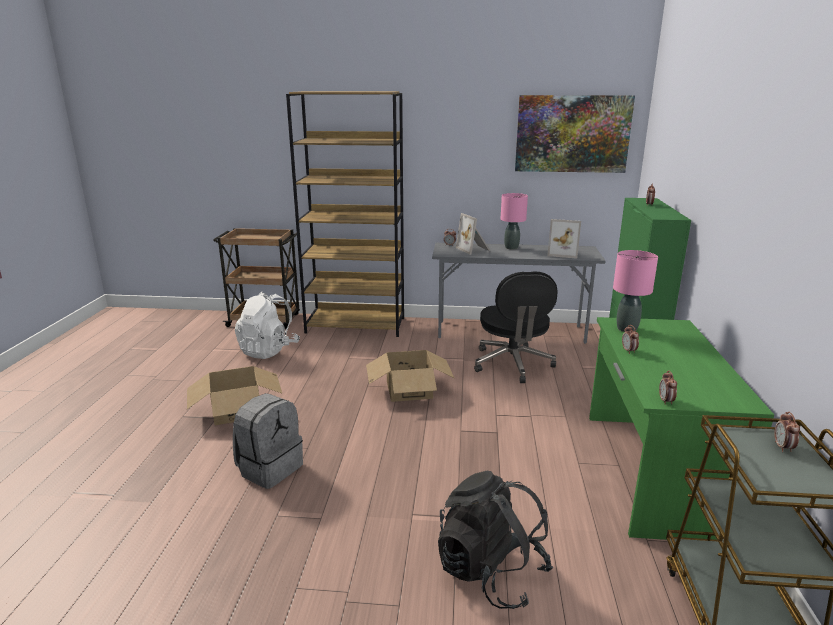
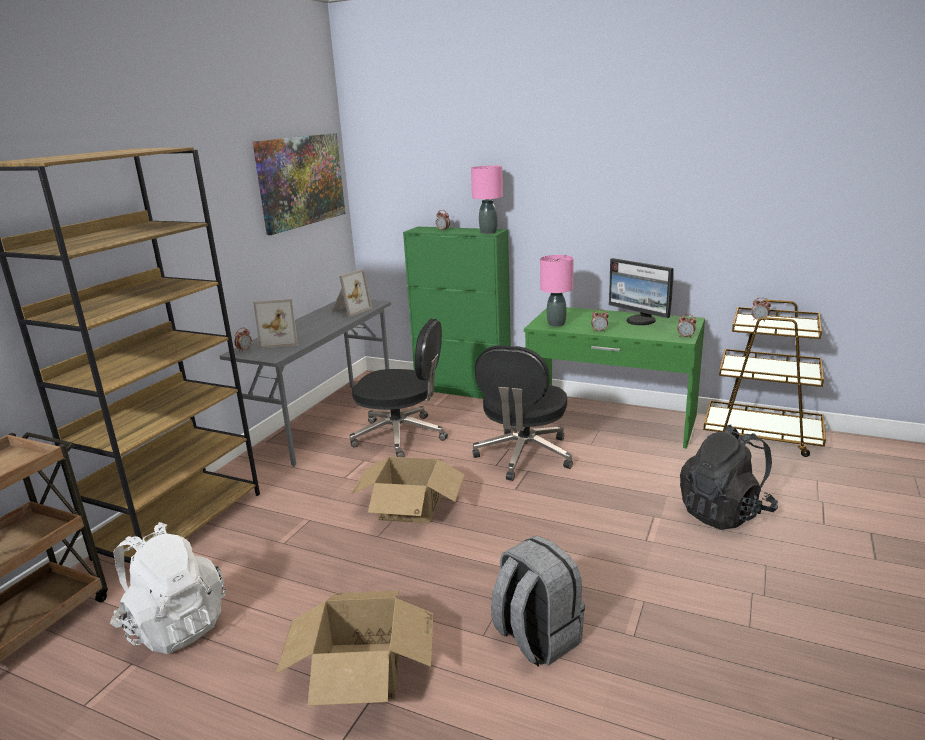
camera: 70 degrees left, 0 degrees up
pink table lamp [501,193,528,249] -> pink table lamp moved to [471,166,503,234]
none -> black office chair [473,345,573,481]
none -> monitor [609,258,674,325]

